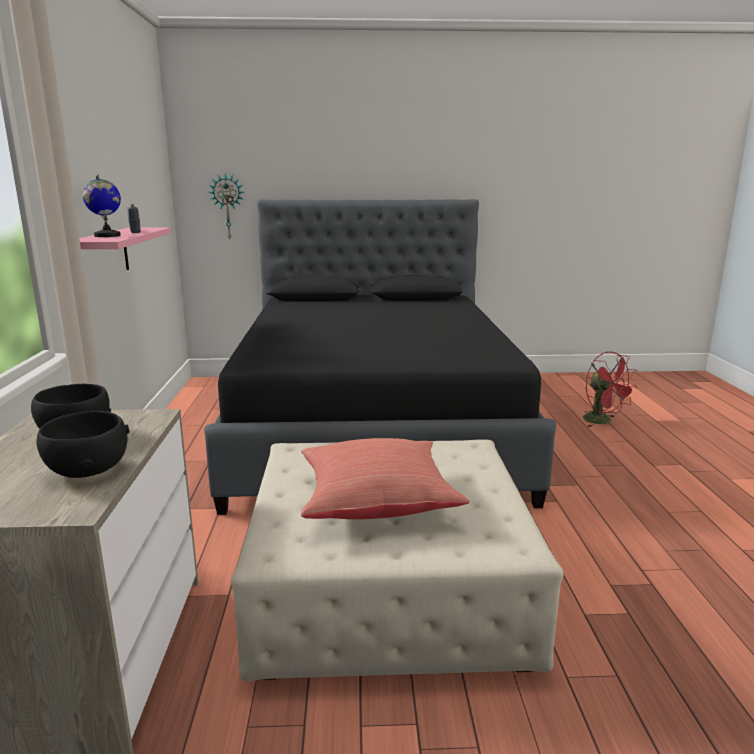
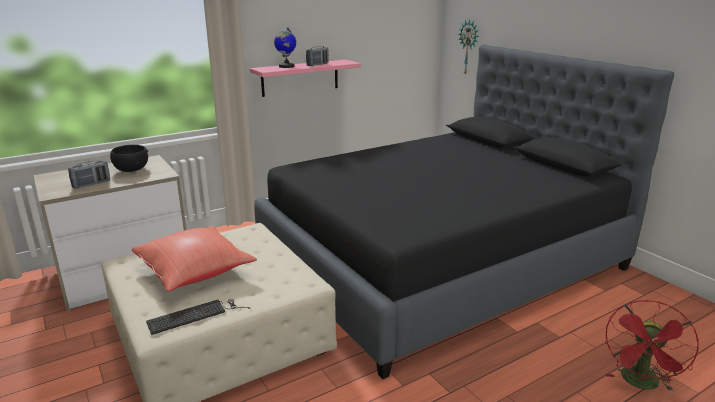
camera: 60 degrees right, 5 degrees up
black bowl [37,411,129,478] -> radio [68,161,110,189]
none -> keyboard [146,299,250,335]

